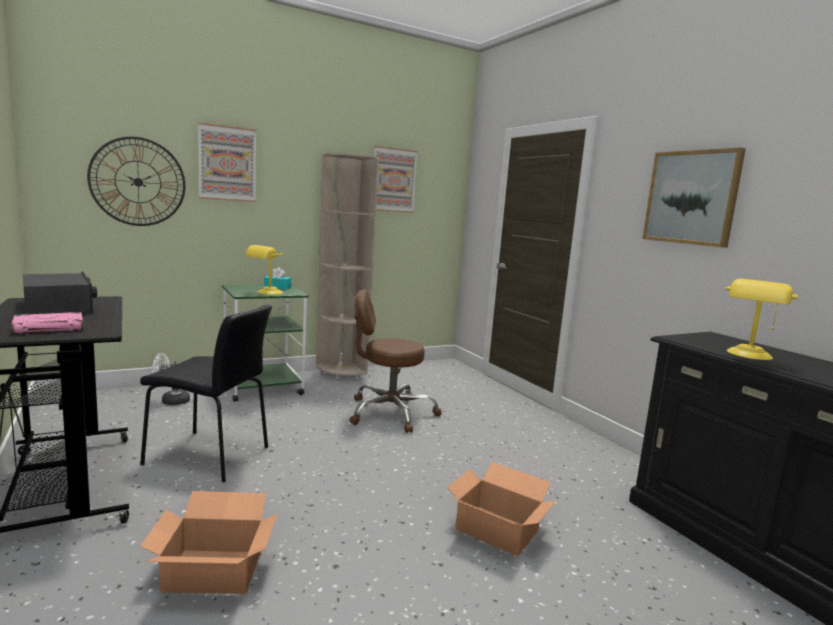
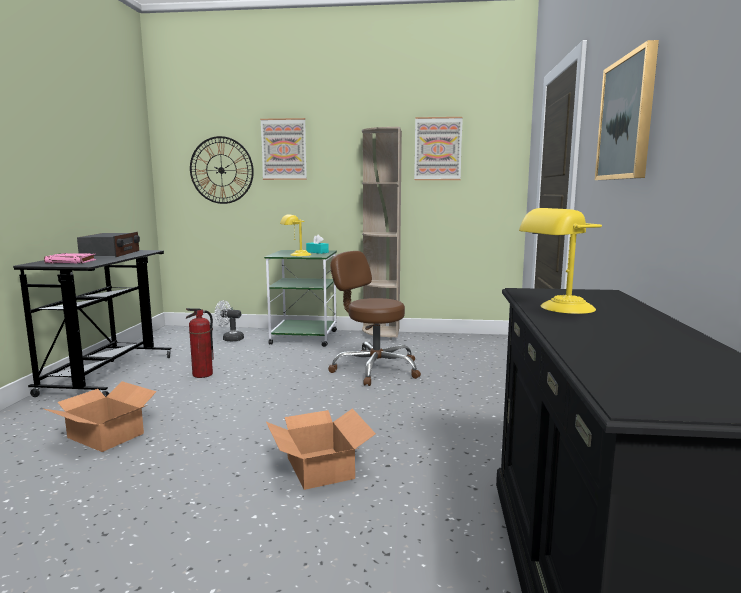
camera: 35 degrees right, 0 degrees up
black chair [140,305,272,482] -> fire extinguisher [186,308,214,378]

